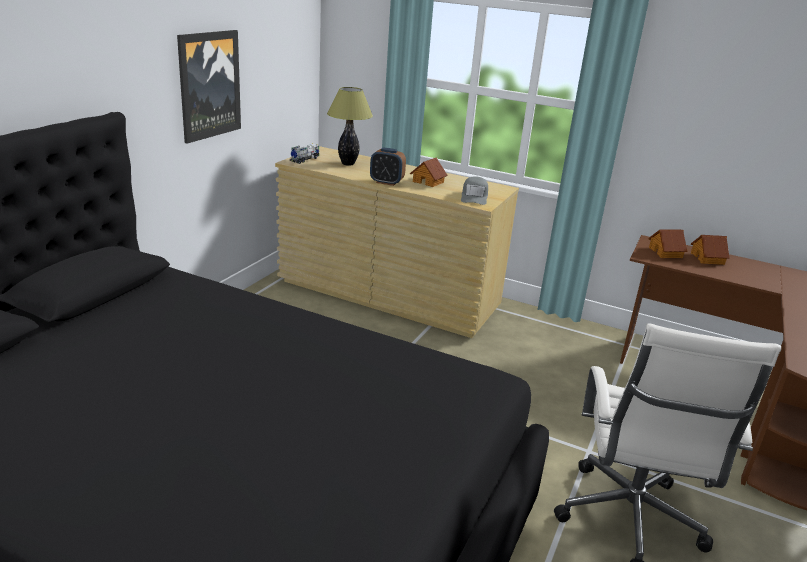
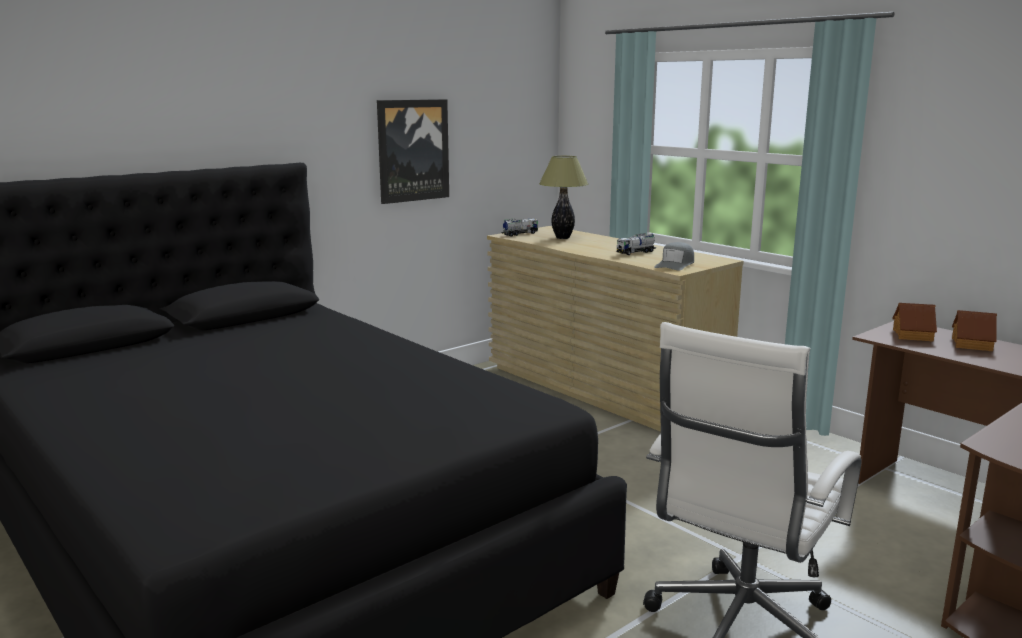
camera: 25 degrees right, 10 degrees down
alarm clock [370,148,406,186] -> none
toy house [410,157,448,187] -> toy truck [617,233,656,255]

